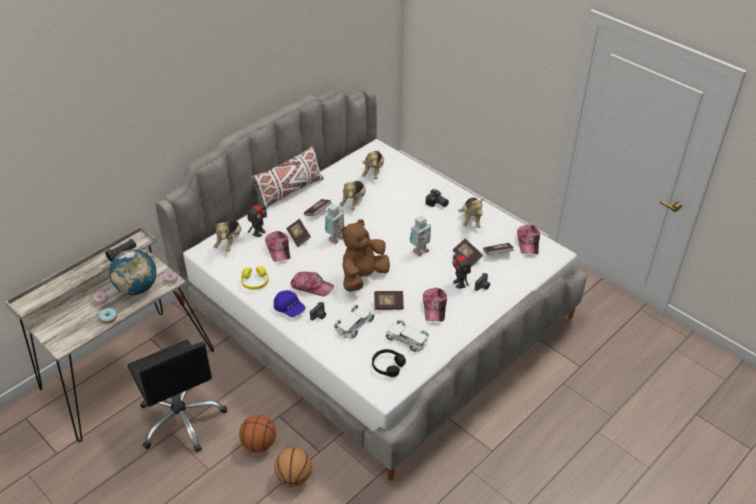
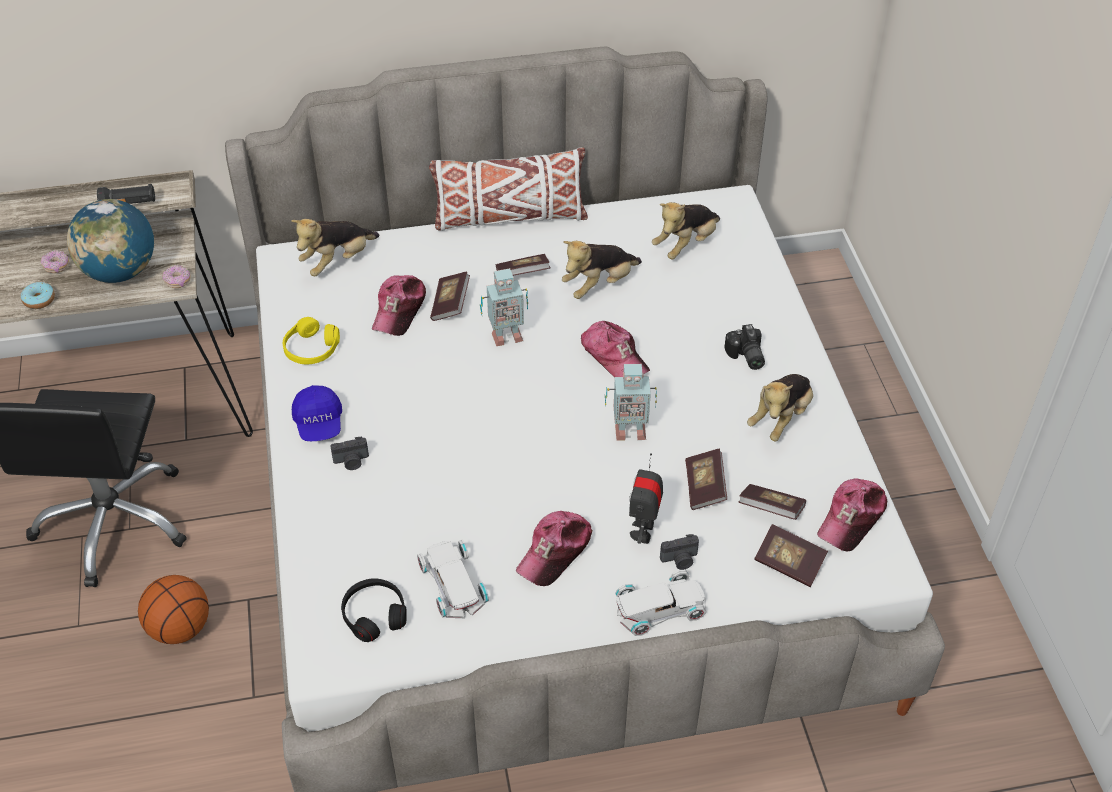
camera: 35 degrees right, 5 degrees up
toy robot [247,197,267,237] -> none
basketball [274,448,312,486] -> none
cap [291,272,334,296] -> cap moved to [581,321,650,378]
white toy car [334,304,375,338] -> white toy car moved to [615,570,706,636]
brown plush toy [341,219,390,292] -> none
book [374,291,404,310] -> book moved to [754,524,828,587]

